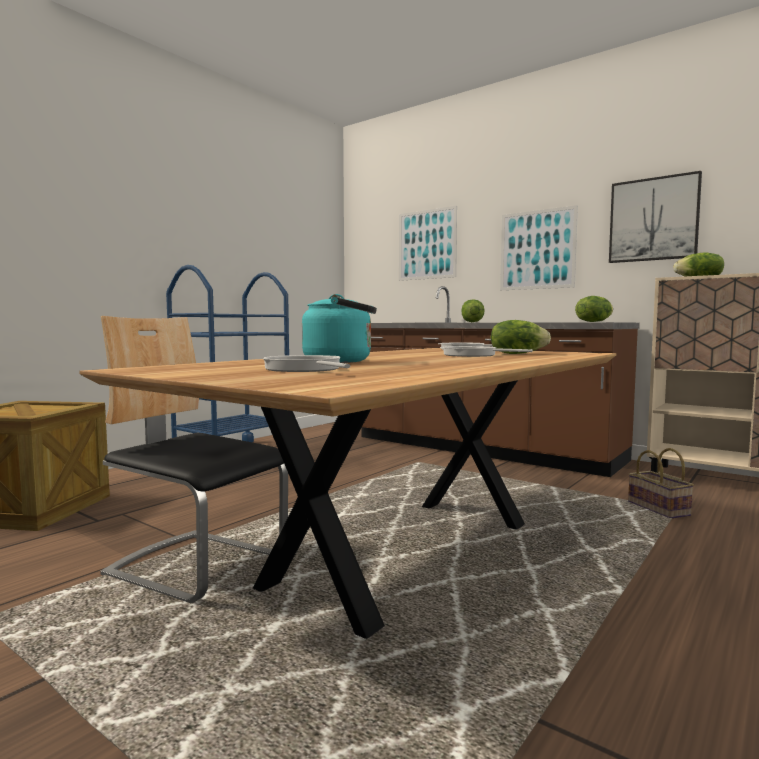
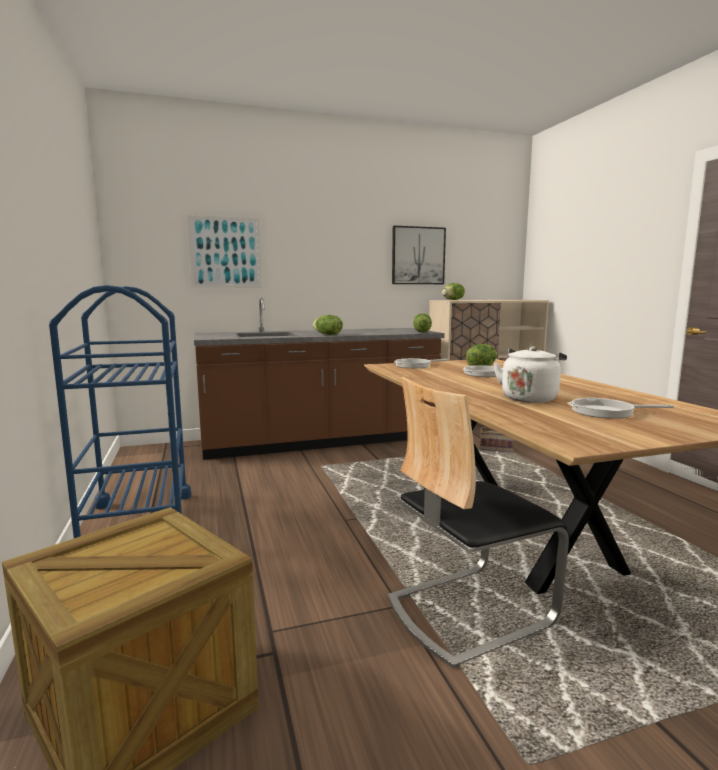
camera: 55 degrees left, 5 degrees up
turquoise kettle [302,294,377,363] -> white kettle [493,346,567,403]
picture [500,205,578,290] -> none

